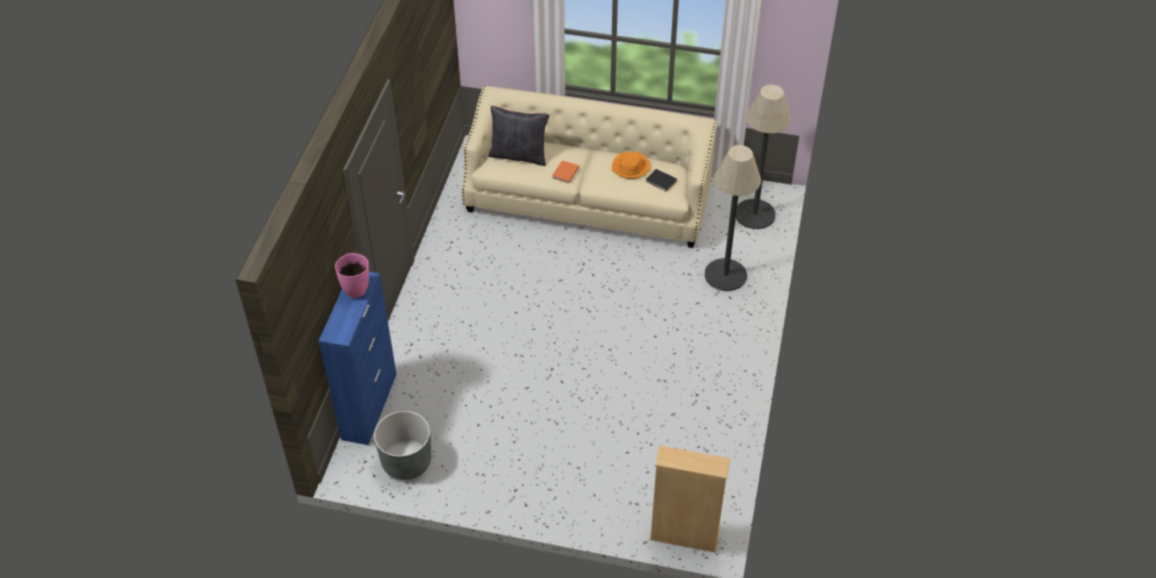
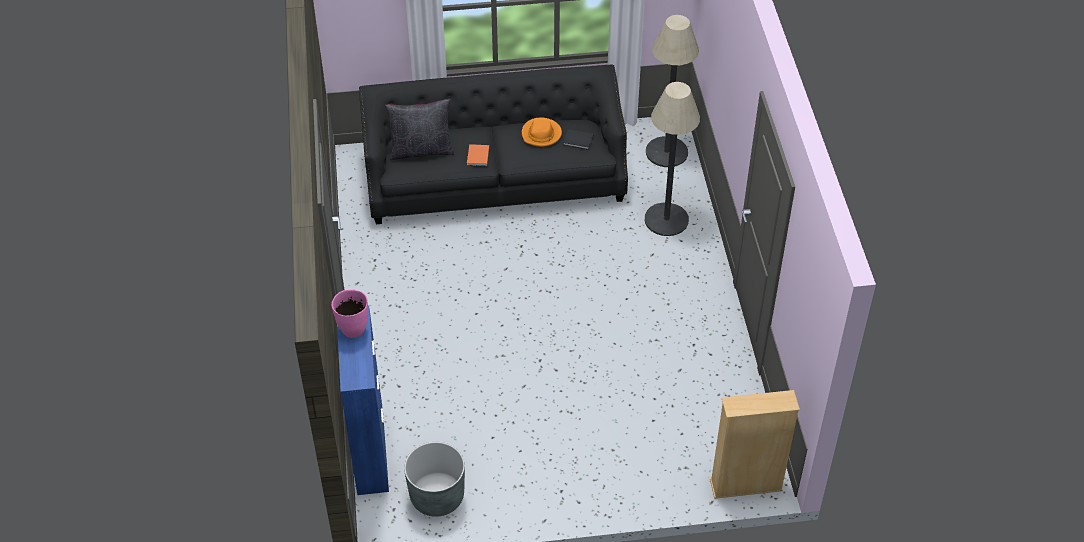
camera: 20 degrees left, 0 degrees up
beige sofa [461,86,717,248] -> black sofa [359,65,628,224]

